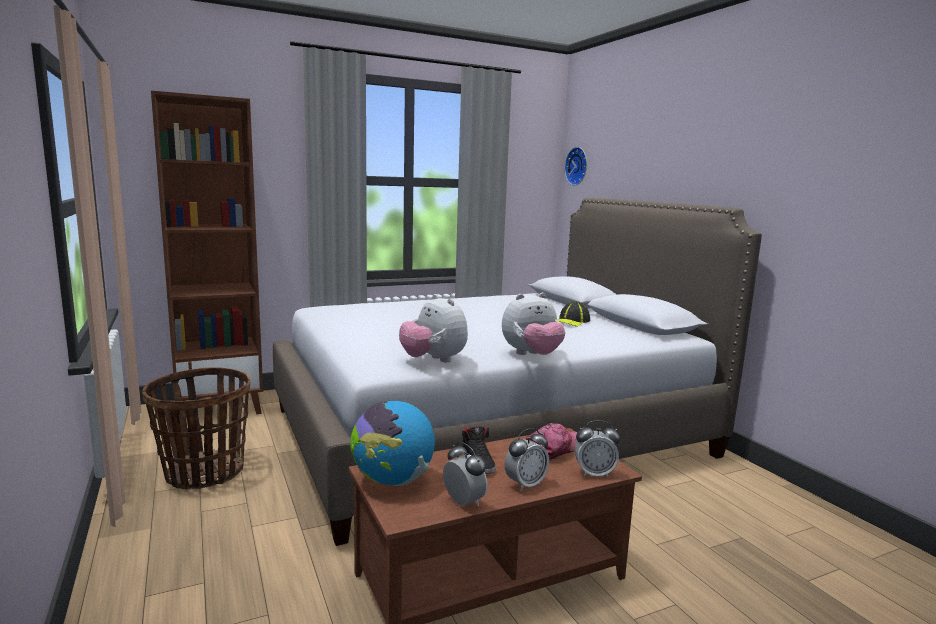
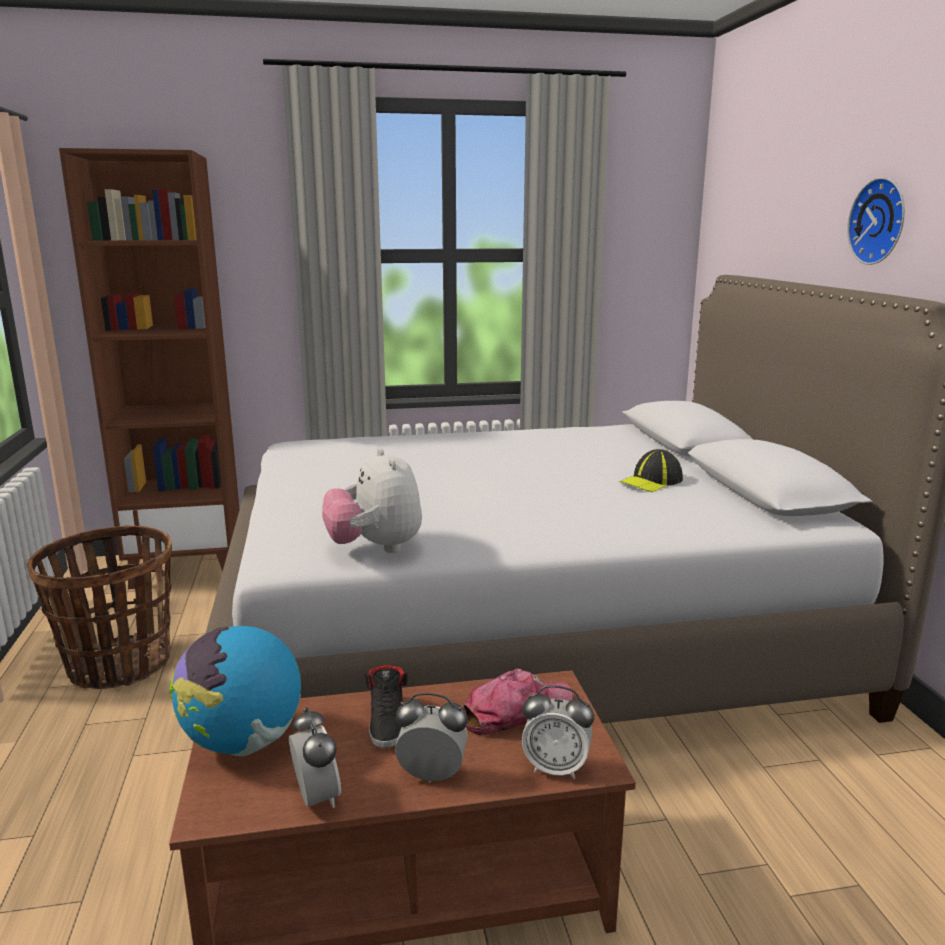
camera: 15 degrees right, 5 degrees up
plush toy [502,293,565,355] -> none
alarm clock [504,428,549,491] -> alarm clock turned 150 degrees counterclockwise [395,693,468,783]
wall clock [565,147,587,186] -> wall clock moved to [847,177,905,265]

